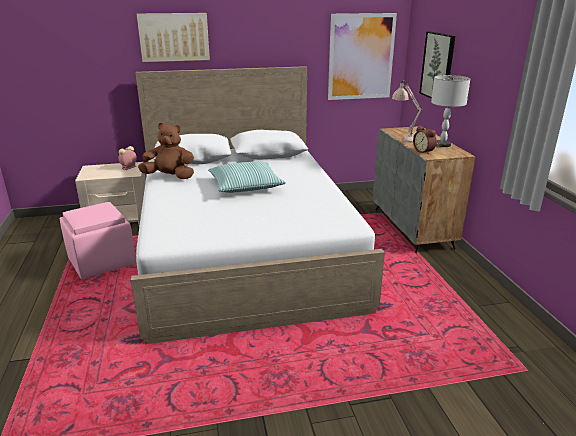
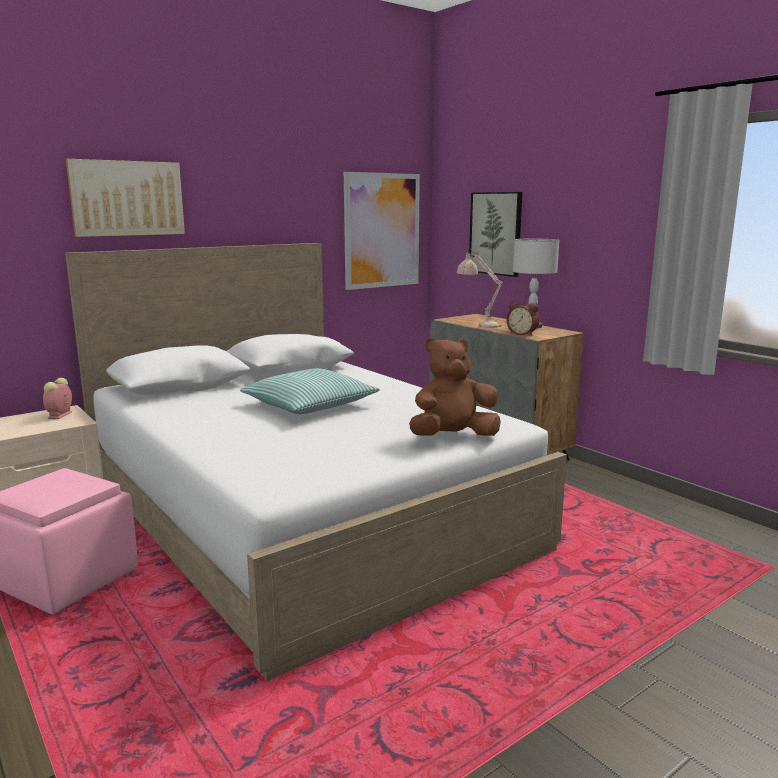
camera: 25 degrees left, 10 degrees down
brown plush toy [138,123,194,179] -> brown plush toy moved to [409,338,501,436]

